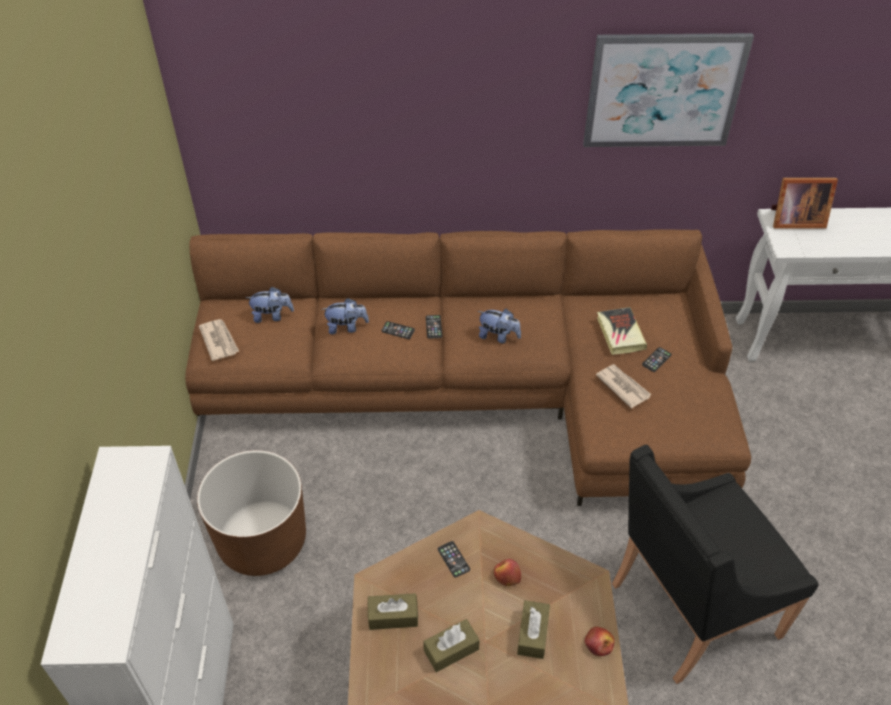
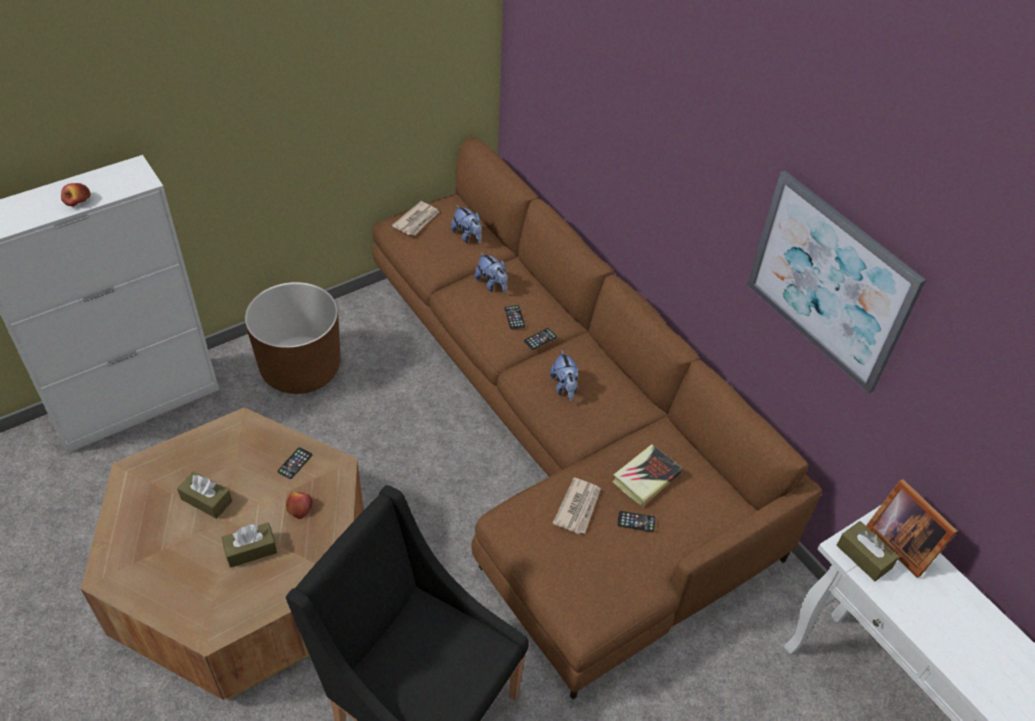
camera: 55 degrees right, 0 degrees up
brown tissue box [368,593,418,630] -> brown tissue box moved to [837,521,899,581]
apple [585,626,615,656] -> apple moved to [61,183,91,207]

